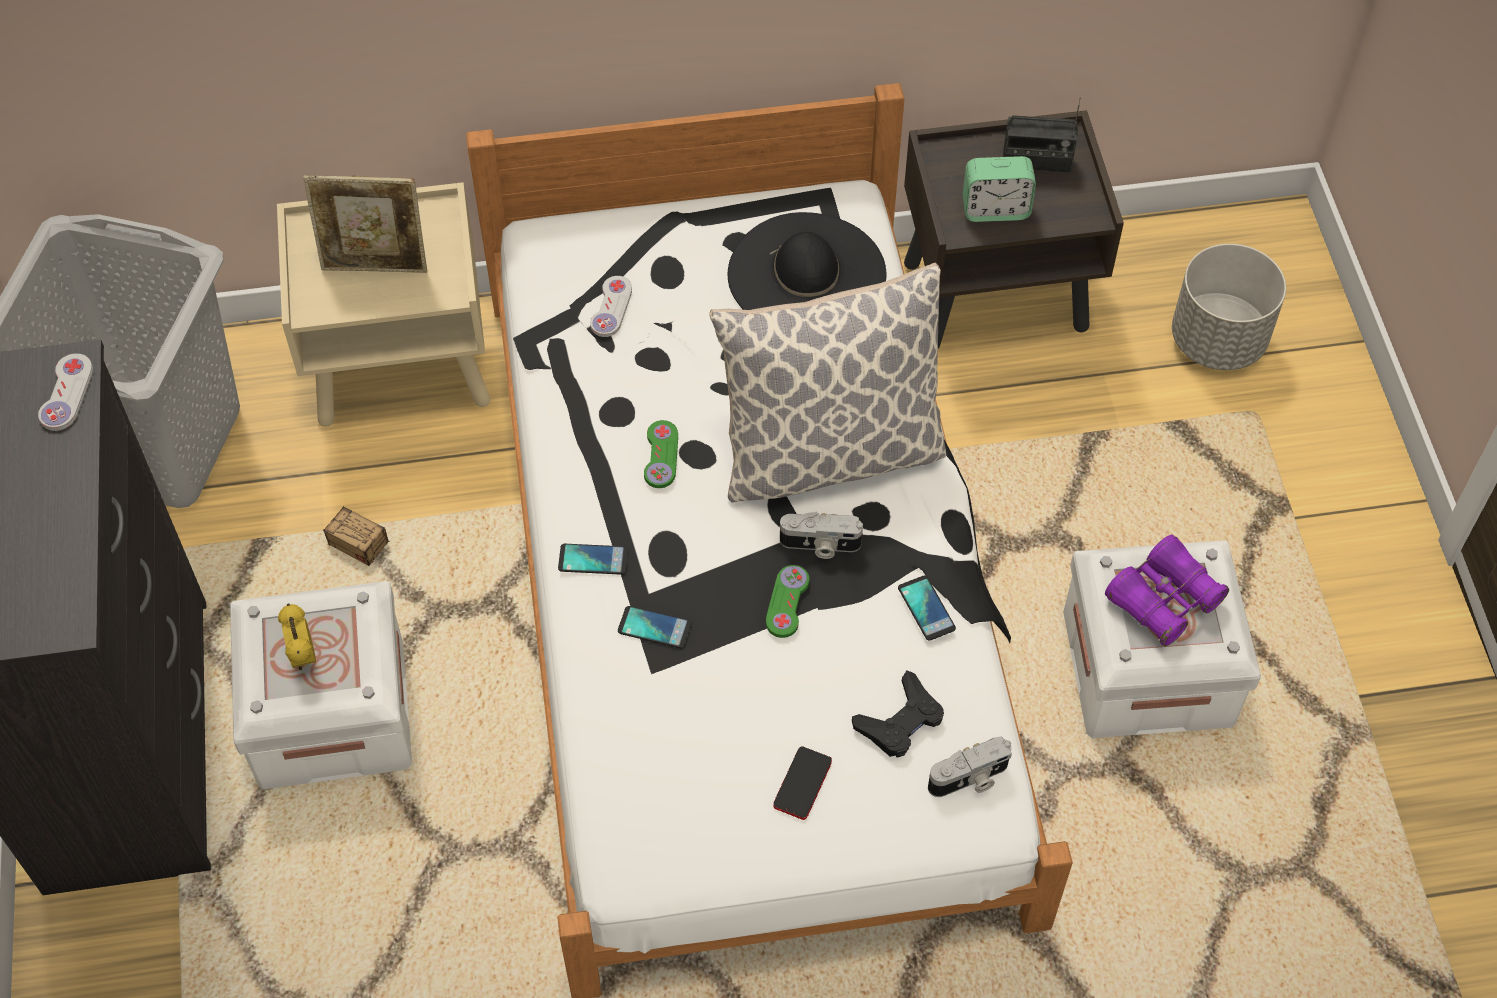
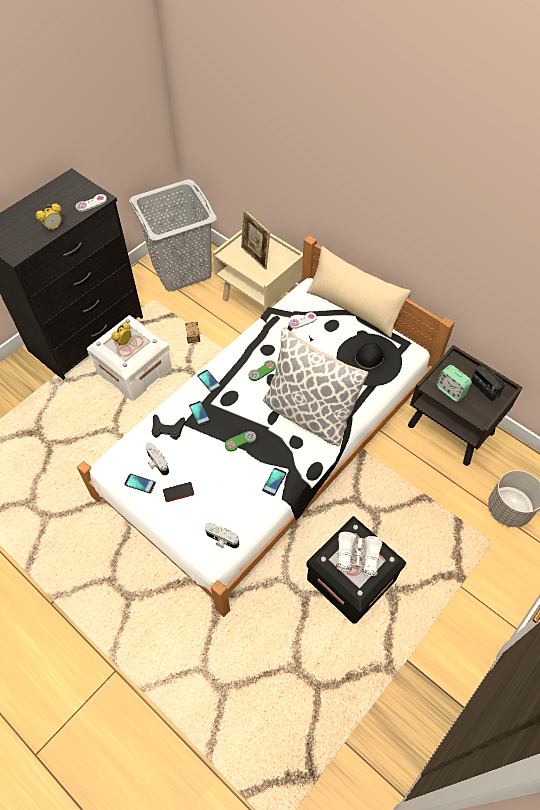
camera: 50 degrees right, 0 degrees up
camera [780,512,863,559] -> camera moved to [146,443,169,476]
black game controller [852,670,944,758] -> black game controller moved to [152,414,186,440]
white storage box [1063,540,1261,738] -> black storage box [306,516,406,624]
purple binoculars [1105,535,1229,646] -> white binoculars [336,532,383,576]
none -> alarm clock [36,204,62,231]
none -> phone [124,474,156,493]
none -> beige pillow [307,246,411,337]

